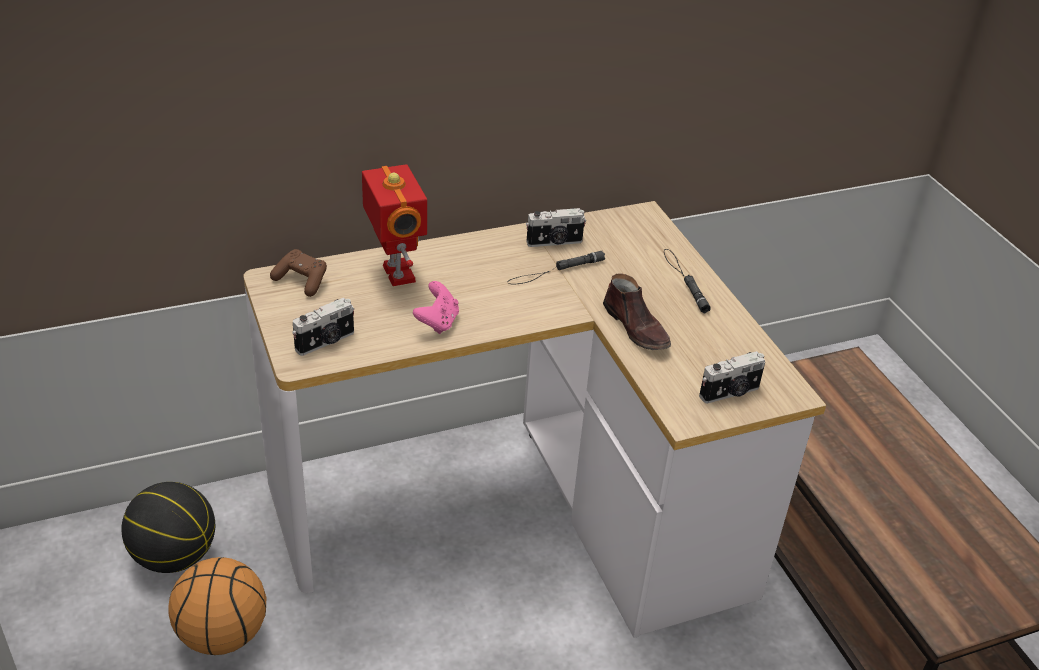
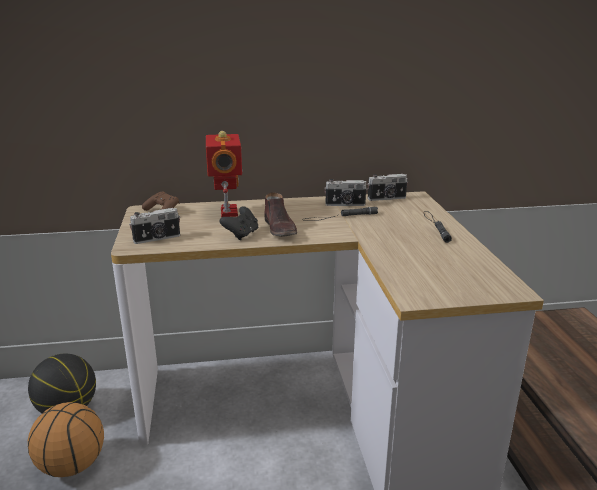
camera: 15 degrees right, 15 degrees down
pink game controller [413,281,459,334] -> black game controller [219,206,258,240]
brown shoe [603,273,671,350] -> brown shoe moved to [264,192,297,237]
camera [699,351,765,403] -> camera moved to [367,174,408,201]

